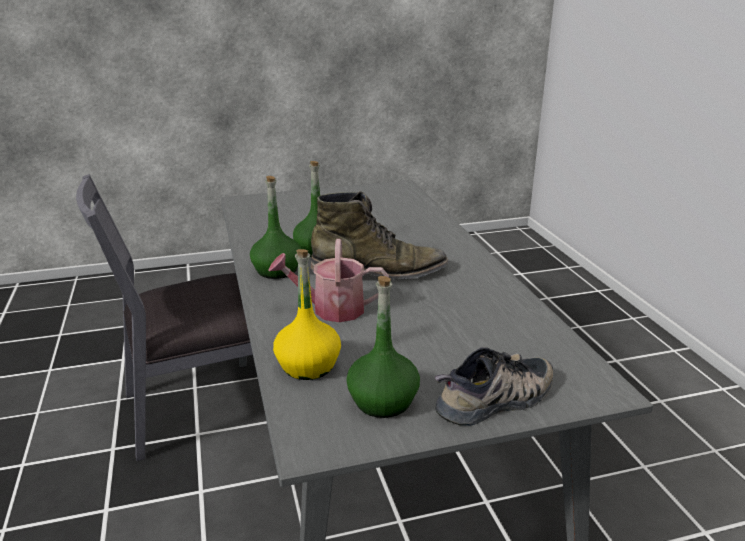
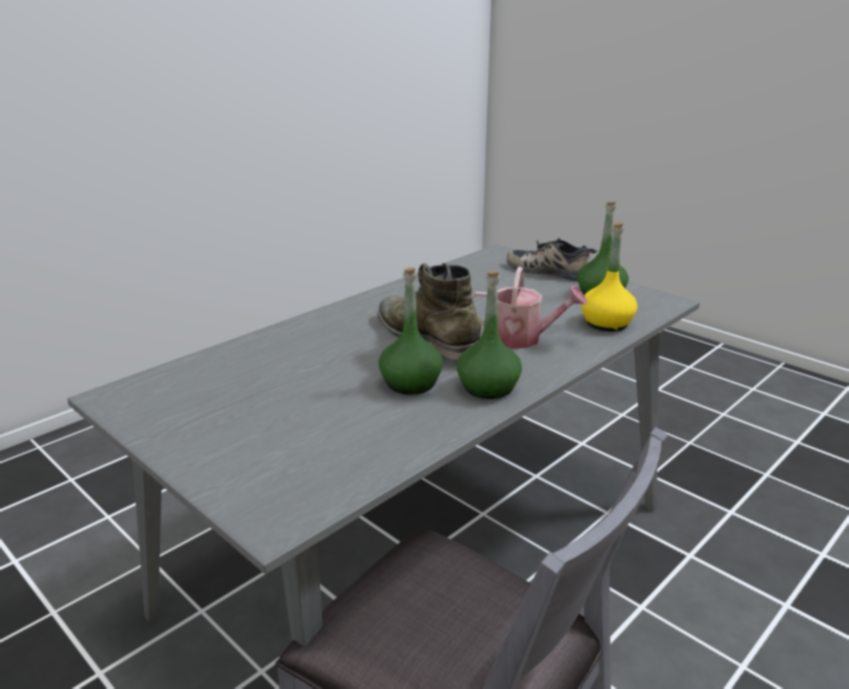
camera: 120 degrees left, 0 degrees up
watering can [268,239,389,322] -> watering can turned 45 degrees counterclockwise [471,267,588,349]

